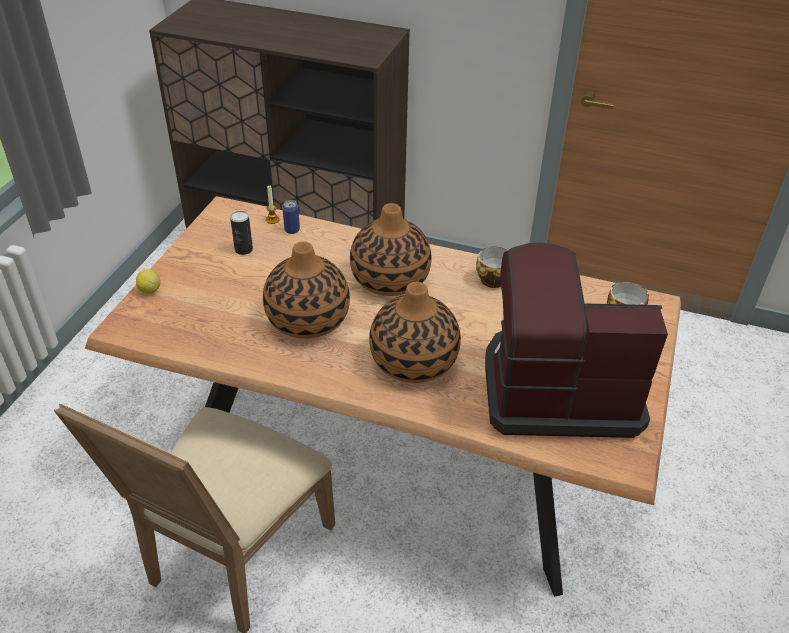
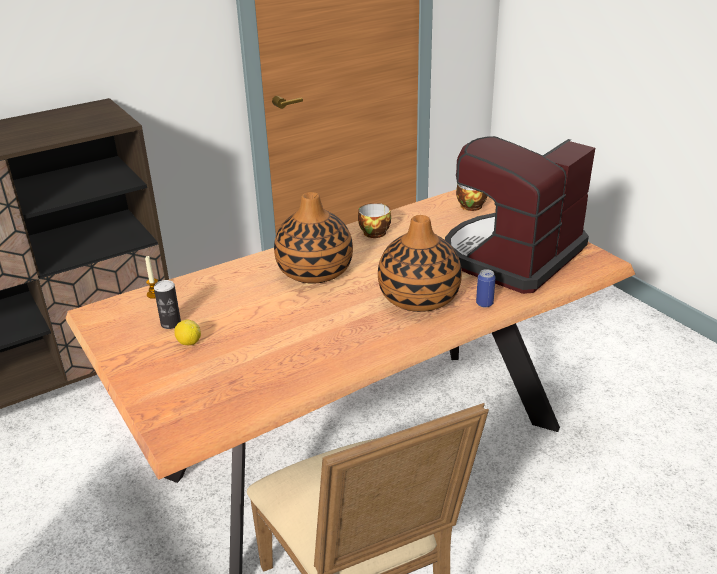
camera: 50 degrees left, 10 degrees down
lemon [136,269,161,294] -> lemon moved to [174,320,201,345]
vase [263,241,350,339] -> none
can [282,200,300,234] -> can moved to [476,269,496,308]

